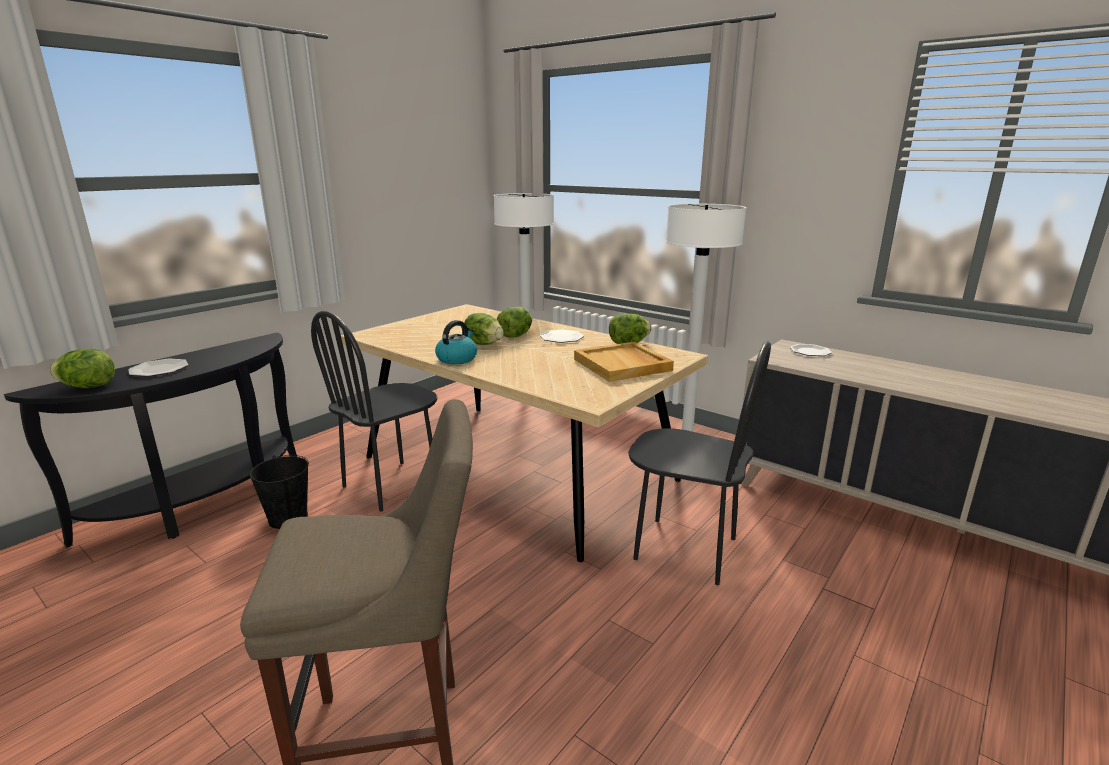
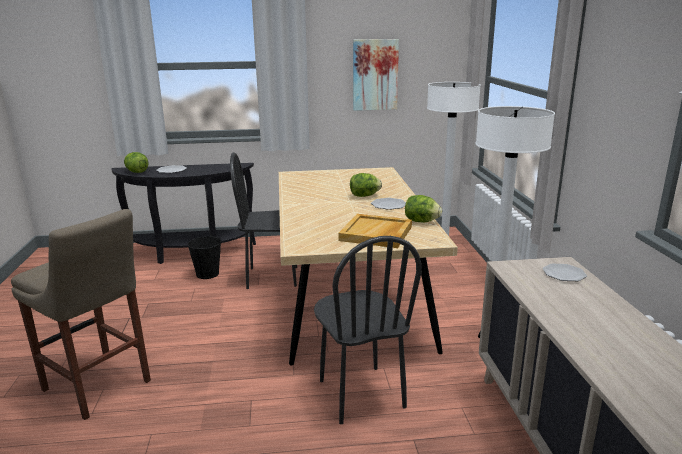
camera: 45 degrees right, 0 degrees up
kettle [435,320,477,364] -> none
lettuce [464,313,504,345] -> none
none -> picture [353,39,399,111]

